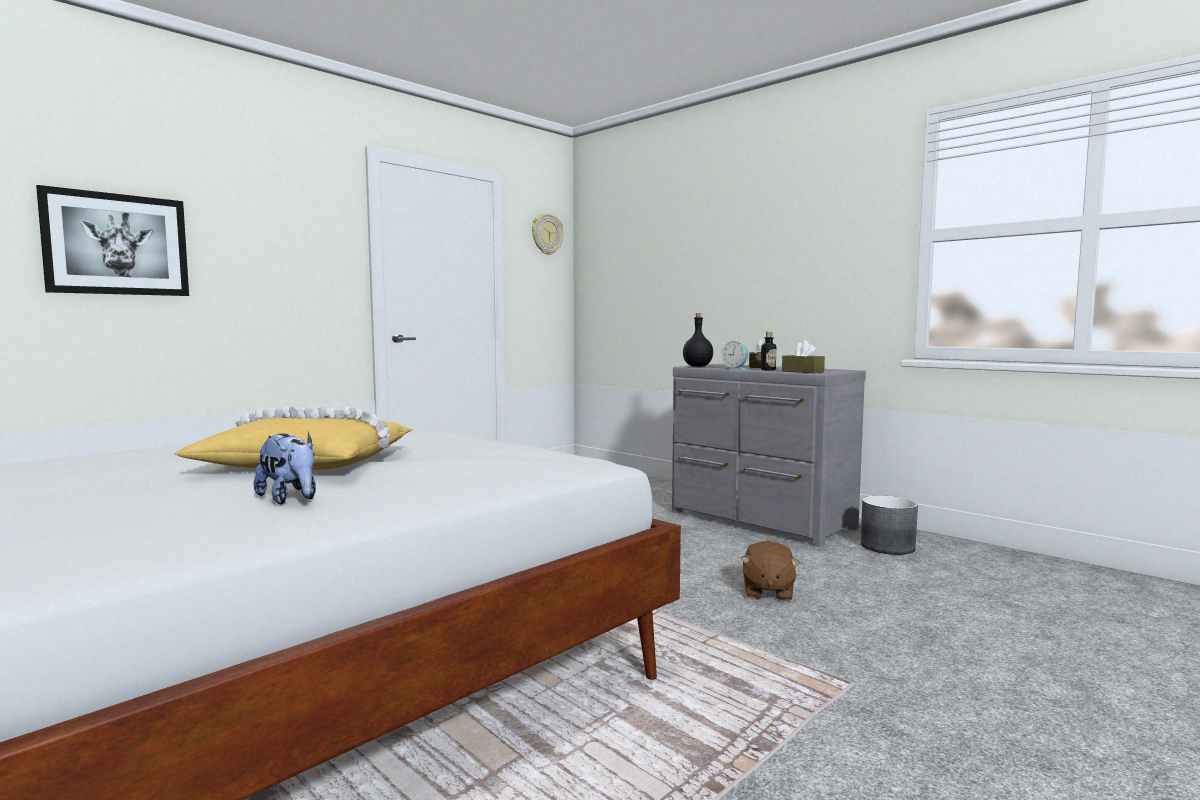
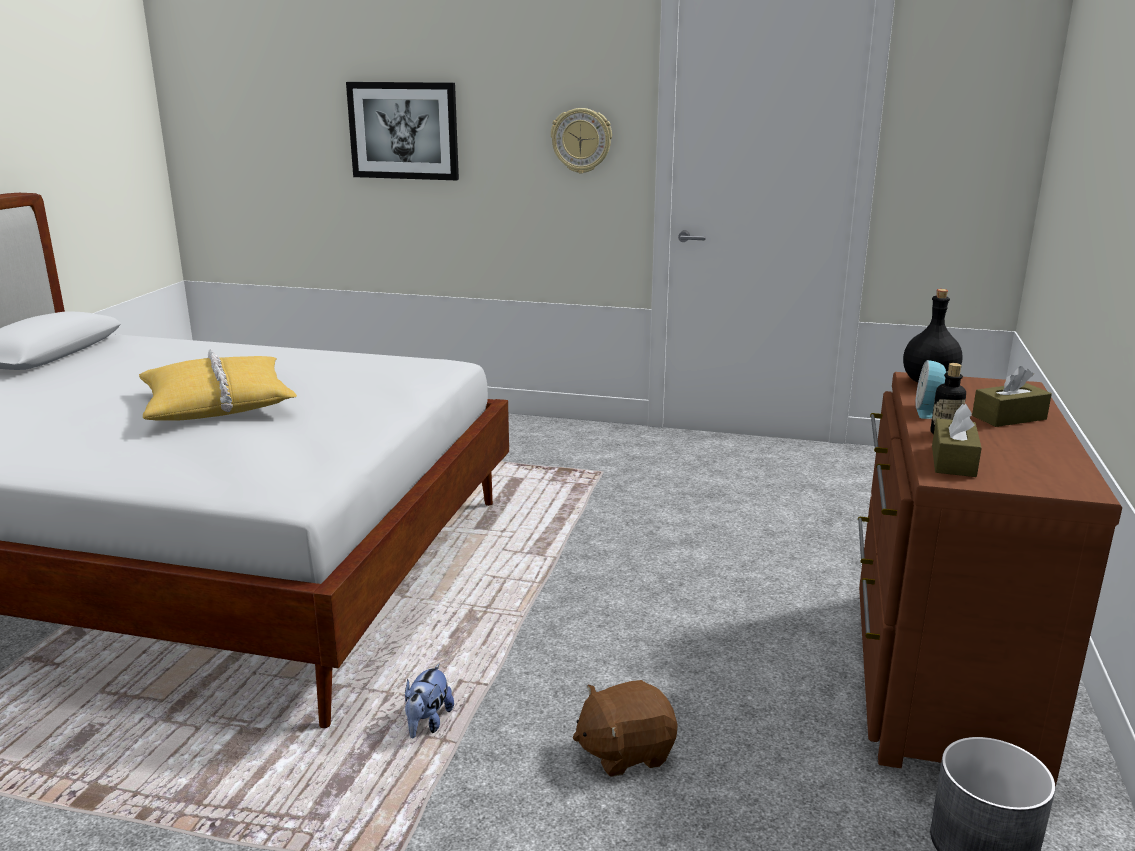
camera: 60 degrees right, 15 degrees up
plush toy [254,431,316,505] -> plush toy moved to [405,663,454,738]
wall clock [532,213,563,255] -> wall clock moved to [551,108,612,174]
grey dresser [672,364,866,547] -> brown dresser [858,372,1122,788]

